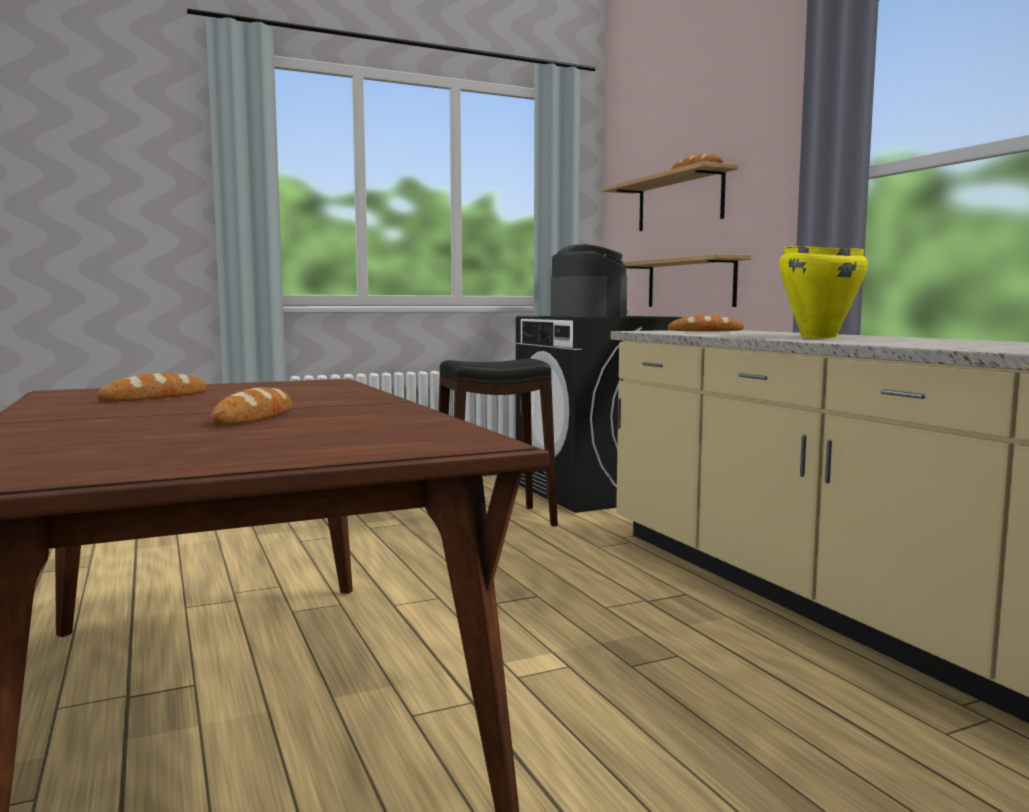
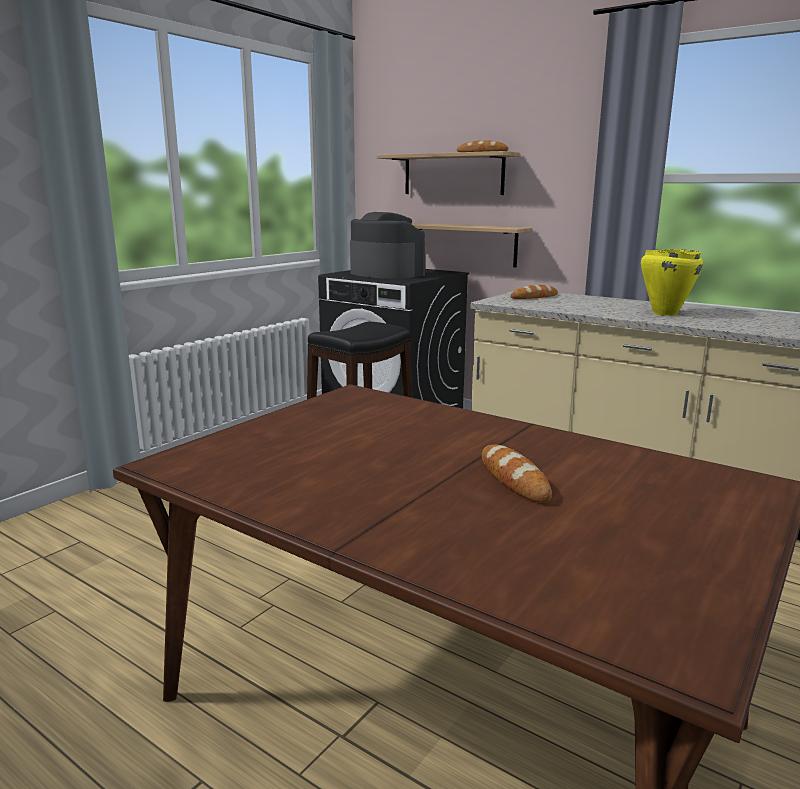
camera: 30 degrees left, 10 degrees up
bread [96,373,207,402] -> none

